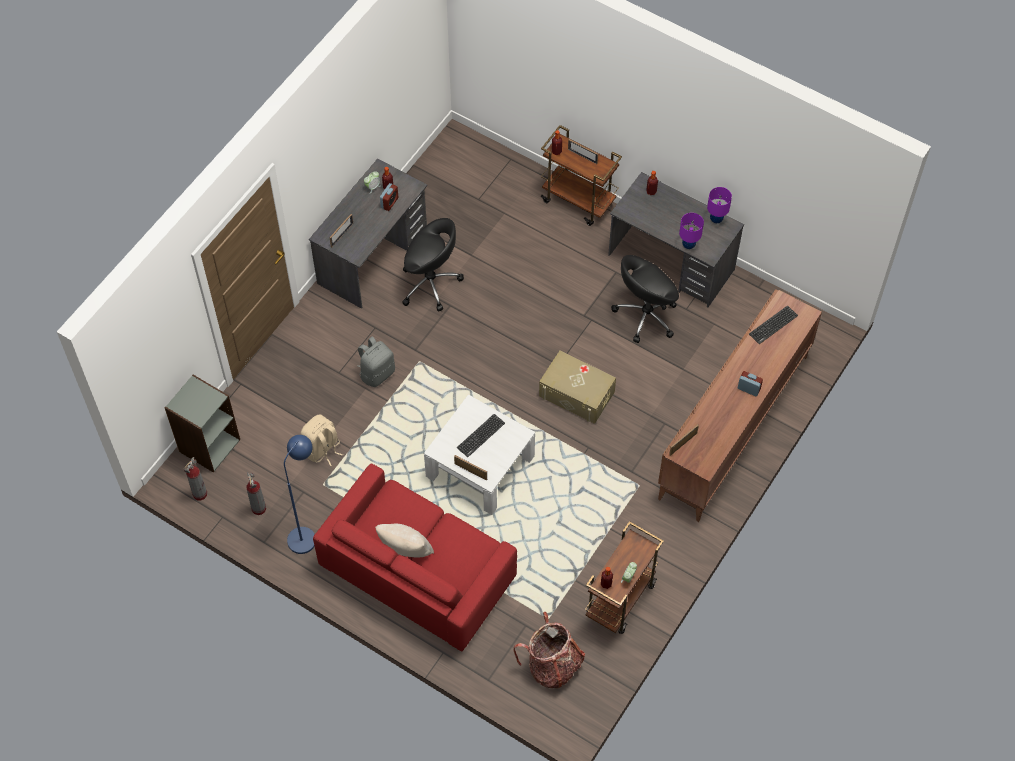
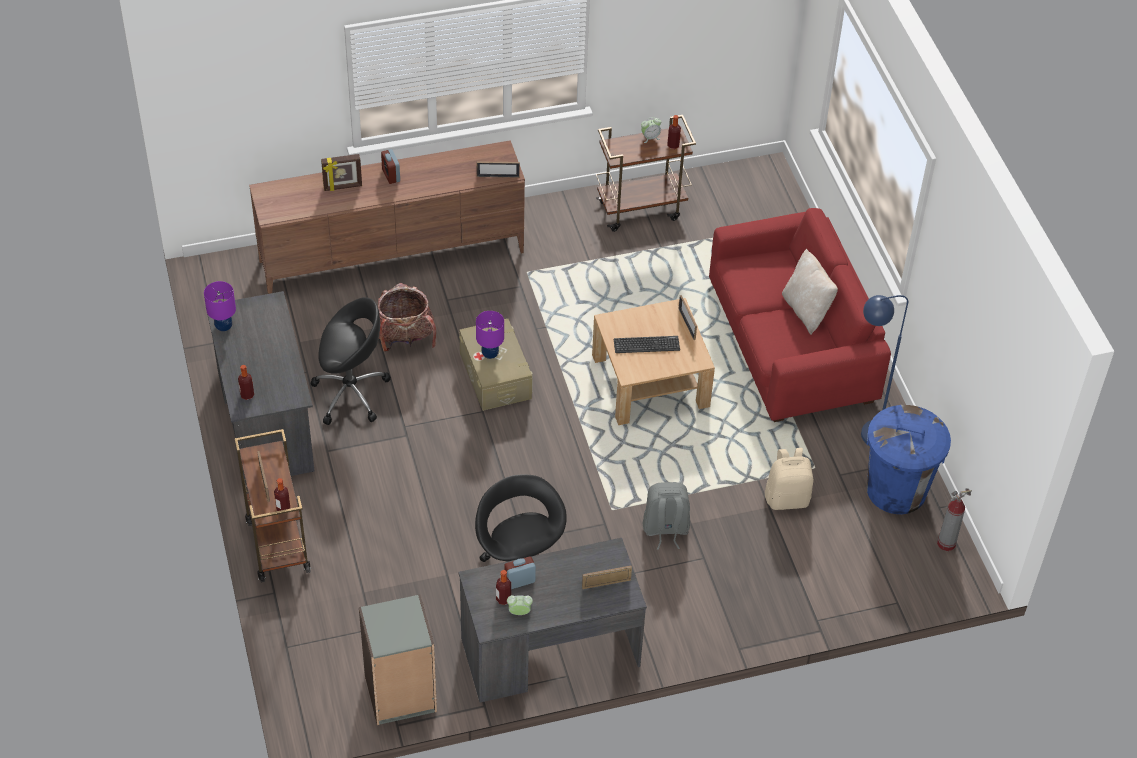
camera: 140 degrees left, 10 degrees down
grey bookcase [165,375,240,473] -> grey bookcase moved to [359,594,437,725]
fire extinguisher [246,472,266,515] -> blue trash can [867,405,951,514]
white coffee table [424,394,535,515] -> brown coffee table [592,298,715,425]
backpack [514,612,585,689] -> backpack moved to [378,283,436,352]
purple table lamp [679,213,704,249] -> purple table lamp moved to [476,311,504,359]
keyboard [749,306,798,344] -> none
none -> picture frame [321,154,362,191]

